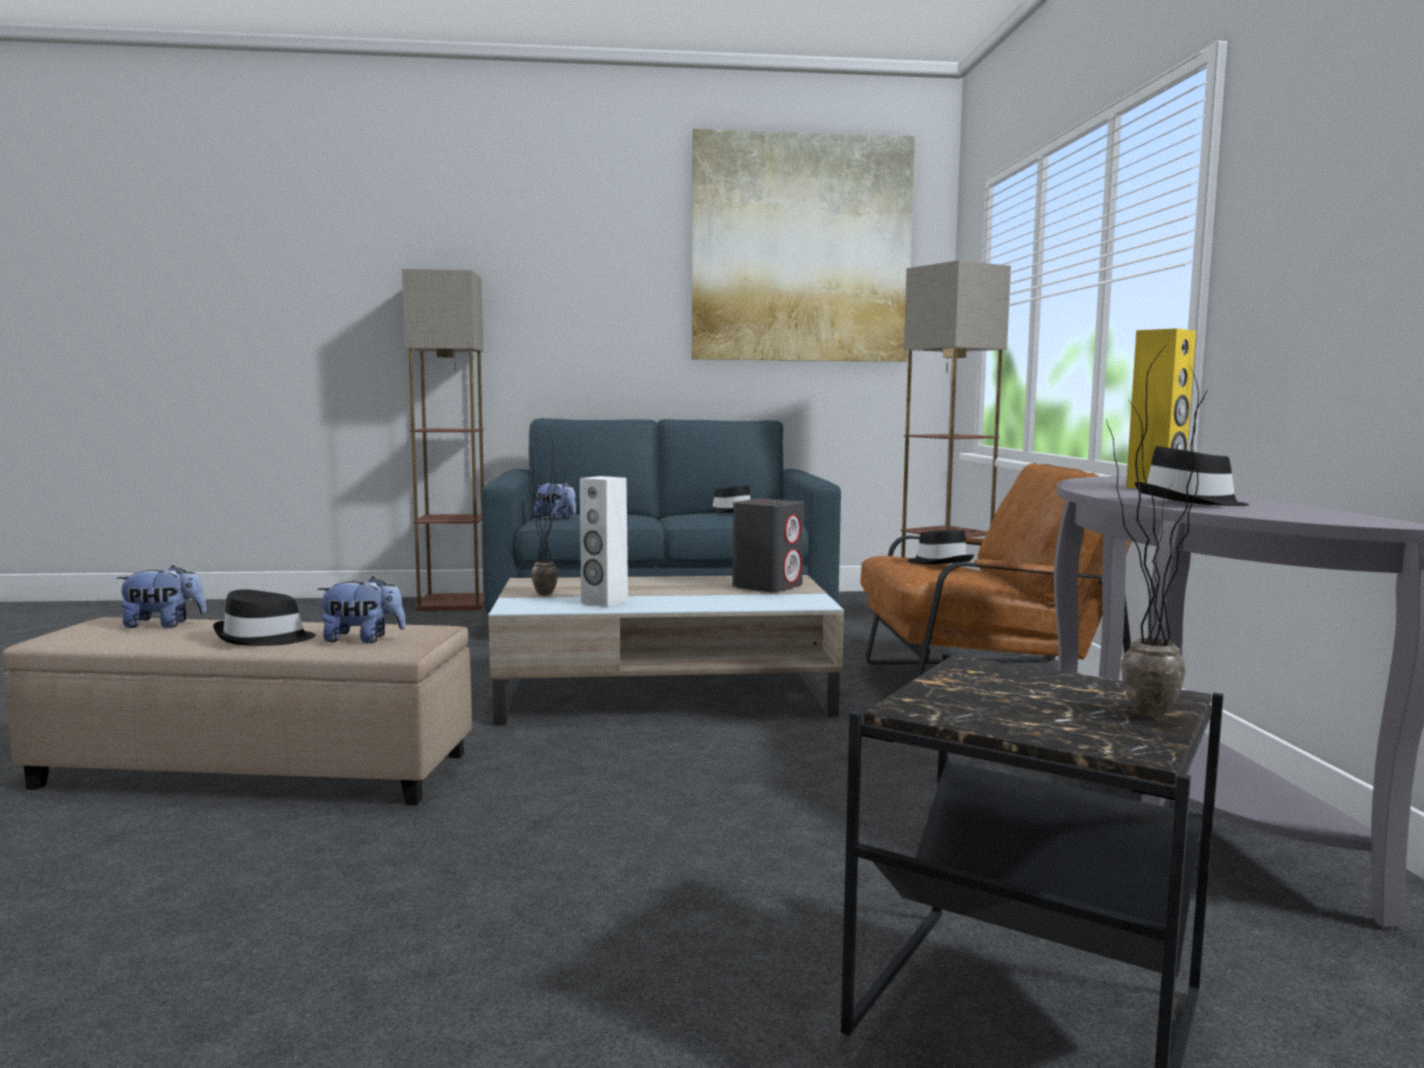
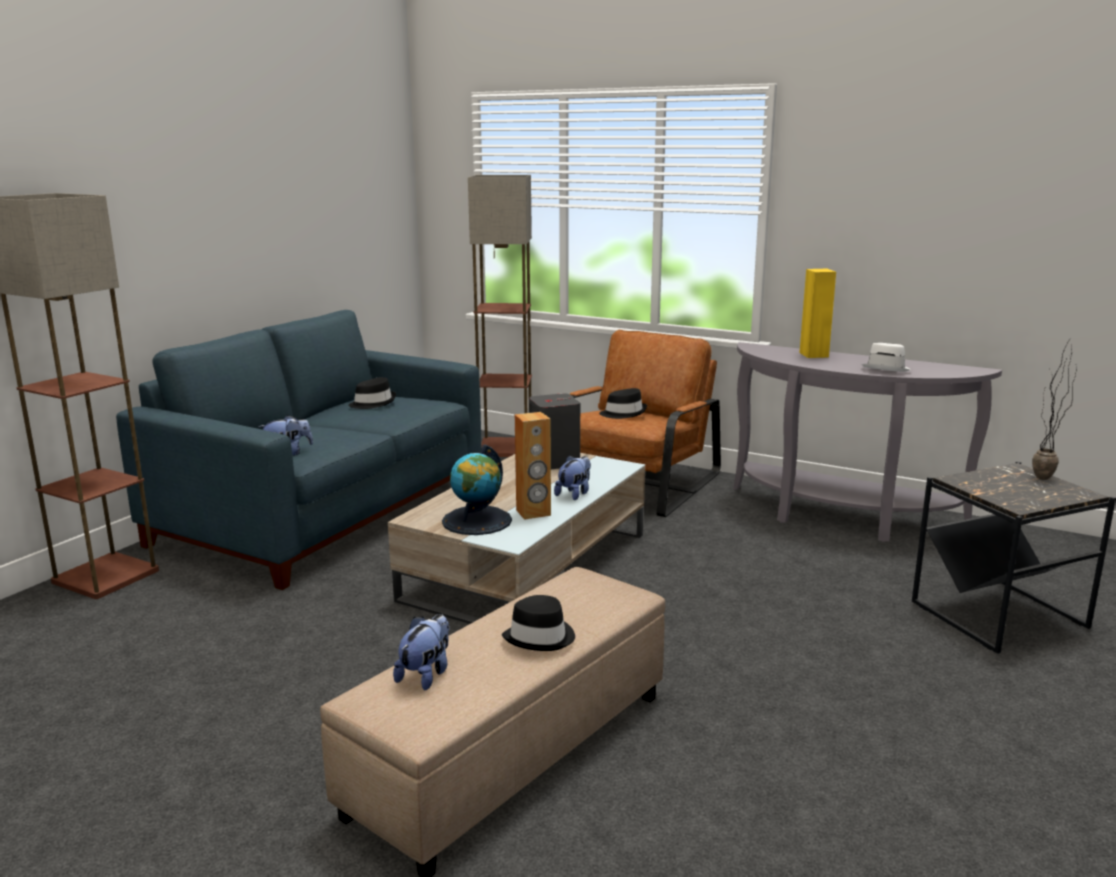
camera: 55 degrees left, 10 degrees up
plush toy [317,576,406,643] -> plush toy moved to [554,455,591,500]
potted plant [529,432,569,596] -> globe [442,445,512,535]
white speaker [580,476,628,607] -> brown speaker [515,412,551,520]
picture [692,129,915,362] -> none
black hat [1135,446,1249,506] -> white hat [861,343,911,372]

